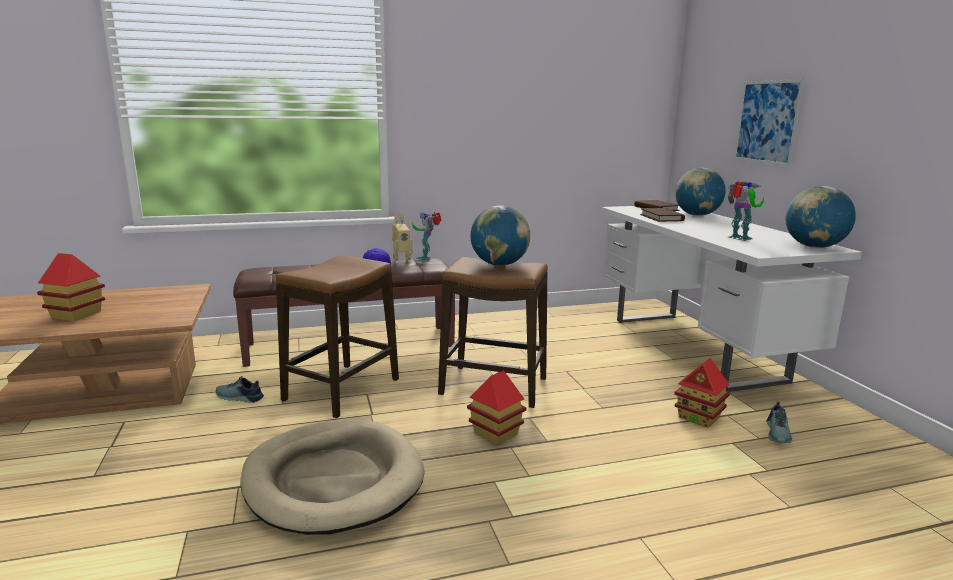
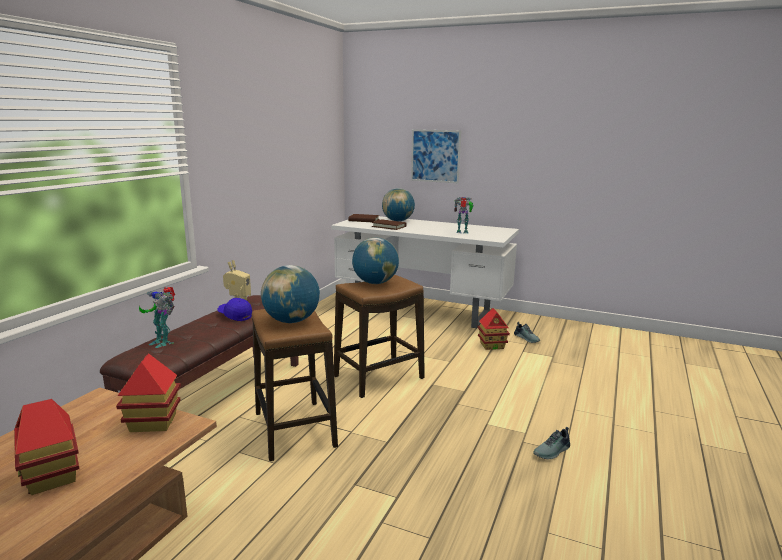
camera: 50 degrees left, 0 degrees up
shoe [215,376,264,403] -> shoe moved to [533,427,570,460]
beige dog bed [240,419,425,535] -> none
toy robot [412,212,442,262] -> toy robot moved to [139,287,175,348]
toy house [467,370,526,445] -> toy house moved to [116,353,181,432]
globe [785,186,856,248] -> globe moved to [261,265,320,323]

